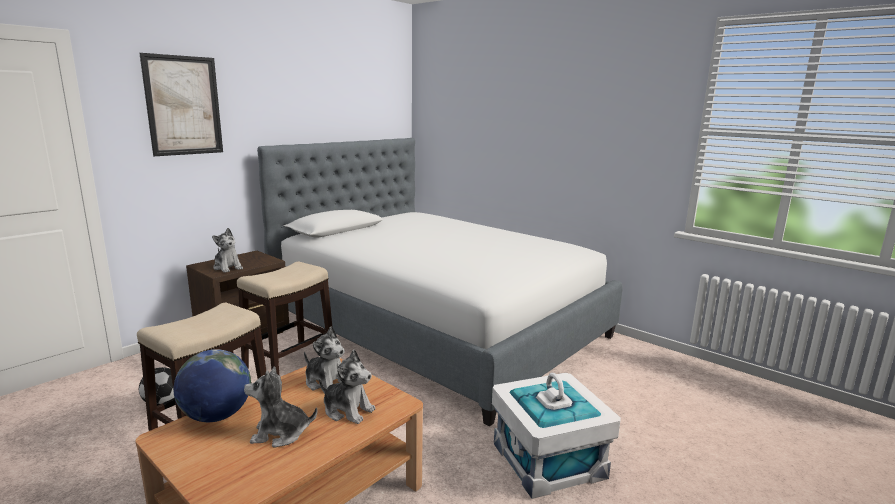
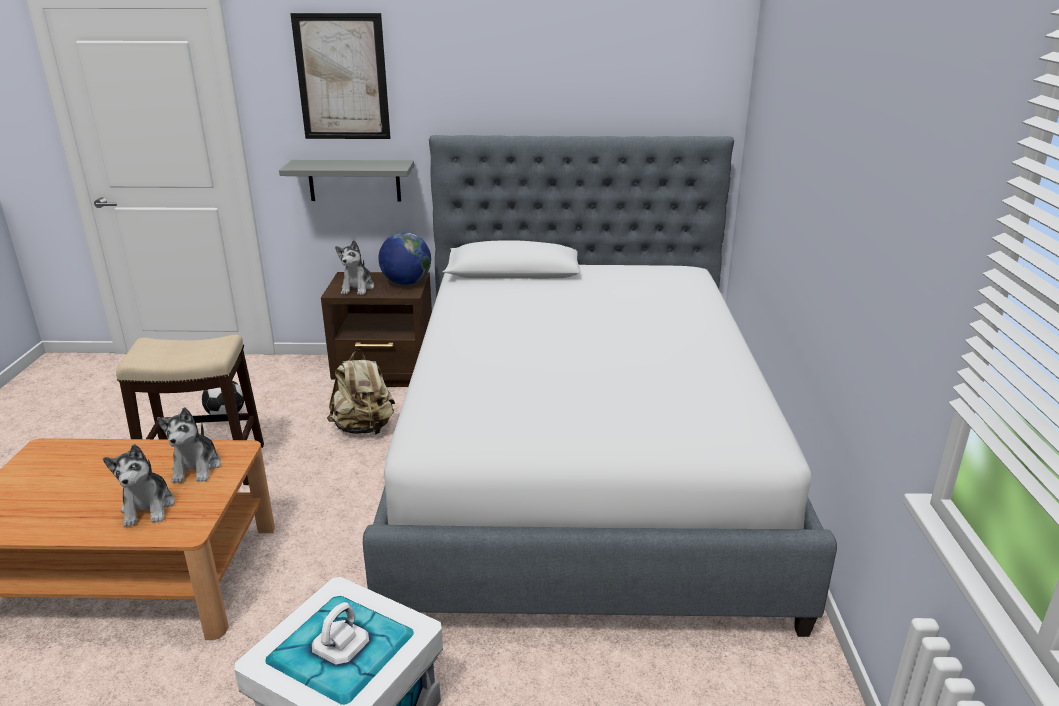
camera: 50 degrees right, 10 degrees up
globe [173,349,251,422] -> globe moved to [378,233,431,285]
stool [237,261,332,375] -> beige backpack [327,349,395,435]
plush toy [244,366,318,448] -> none
none -> grey shelf [279,160,414,202]

